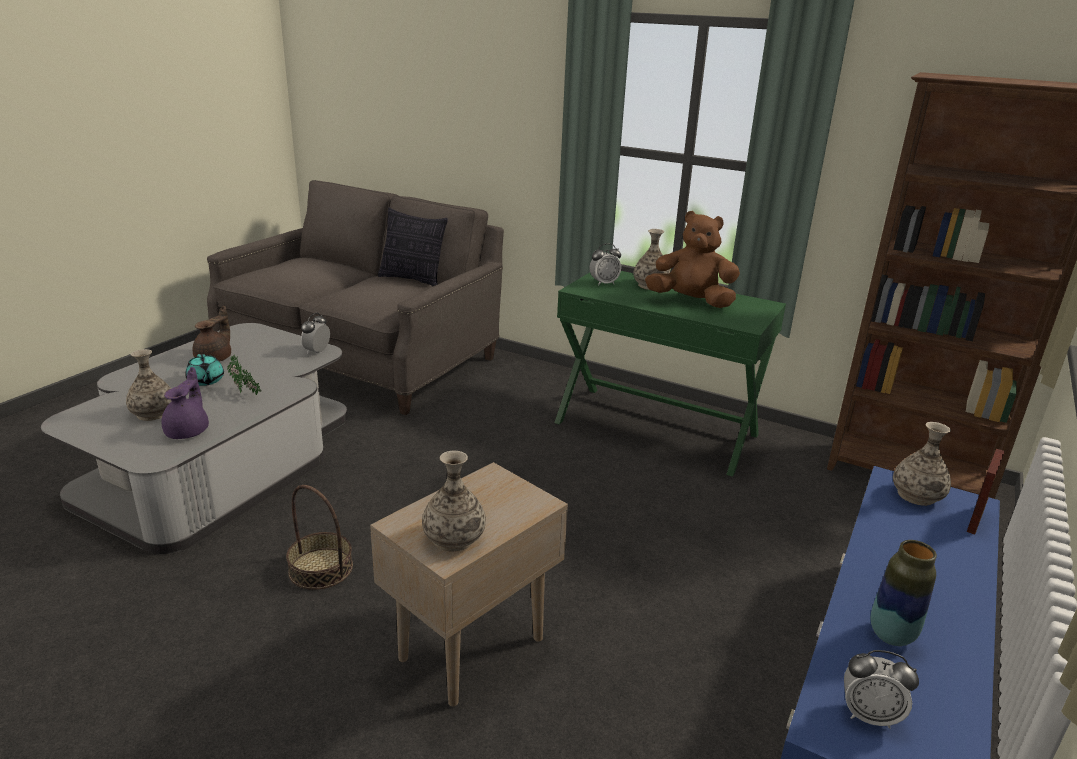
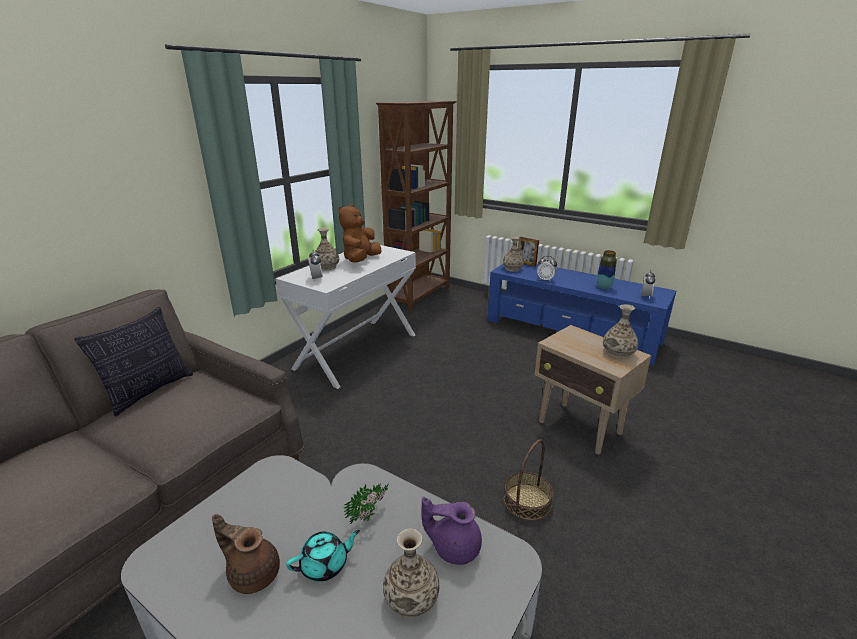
camera: 85 degrees left, 0 degrees up
alarm clock [301,313,330,354] -> alarm clock moved to [537,256,557,282]
green console table [554,271,786,477] -> white console table [276,245,416,389]

